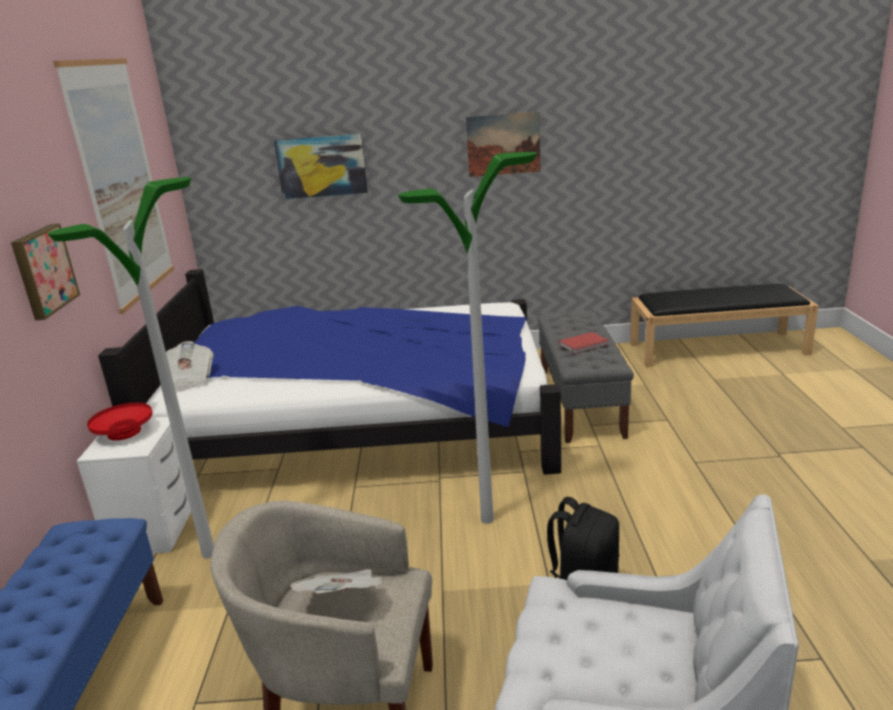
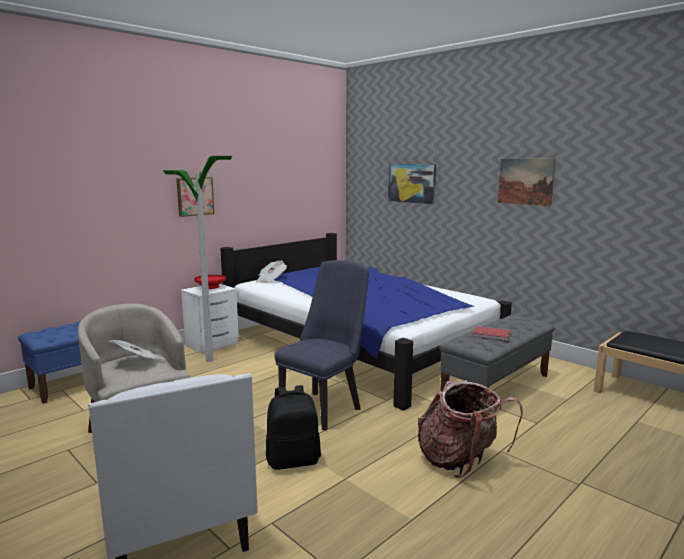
camera: 45 degrees right, 10 degrees down
picture [53,58,174,314] -> none
floor lamp [398,152,537,524] -> blue chair [275,260,369,431]
none -> backpack [418,380,523,478]

